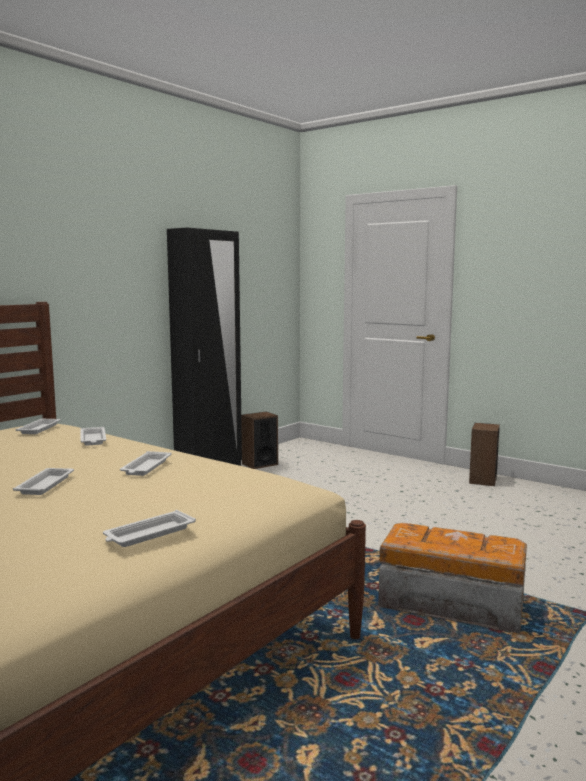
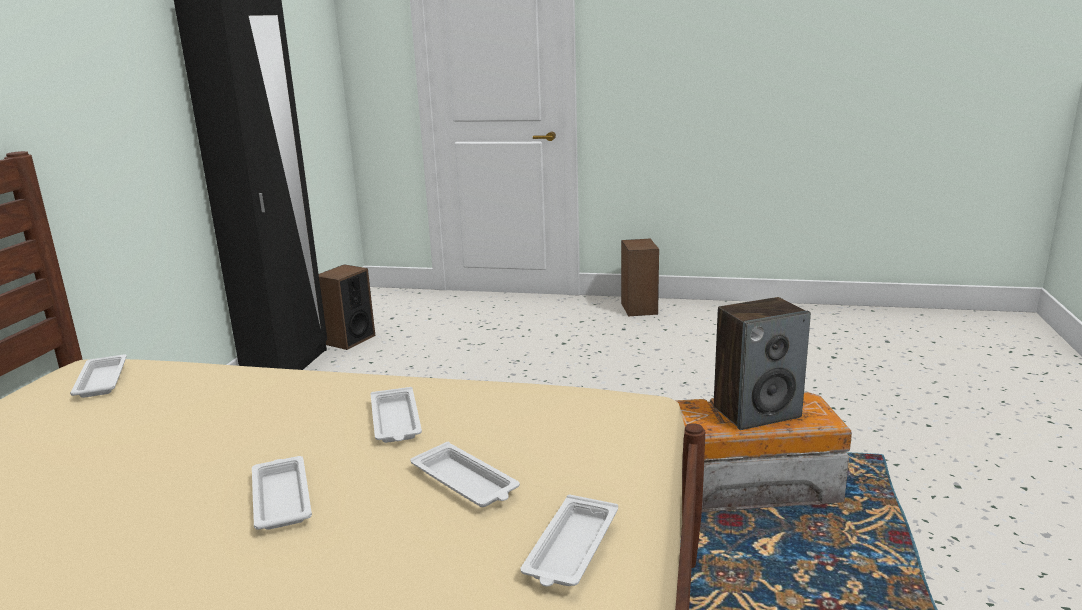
camera: 25 degrees left, 10 degrees up
white tray [80,427,106,446] -> white tray moved to [410,442,520,507]
none -> speaker [714,297,811,430]

